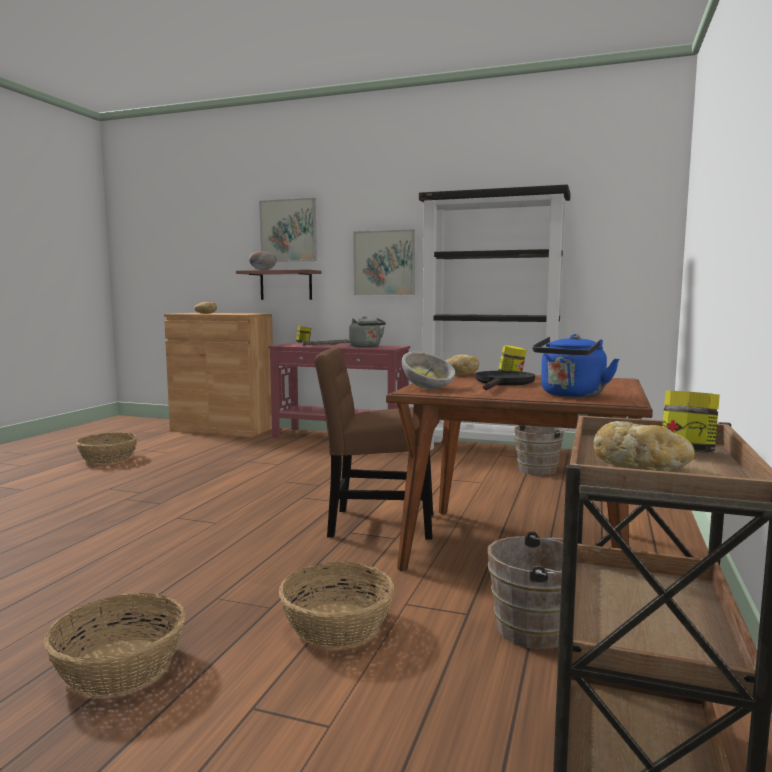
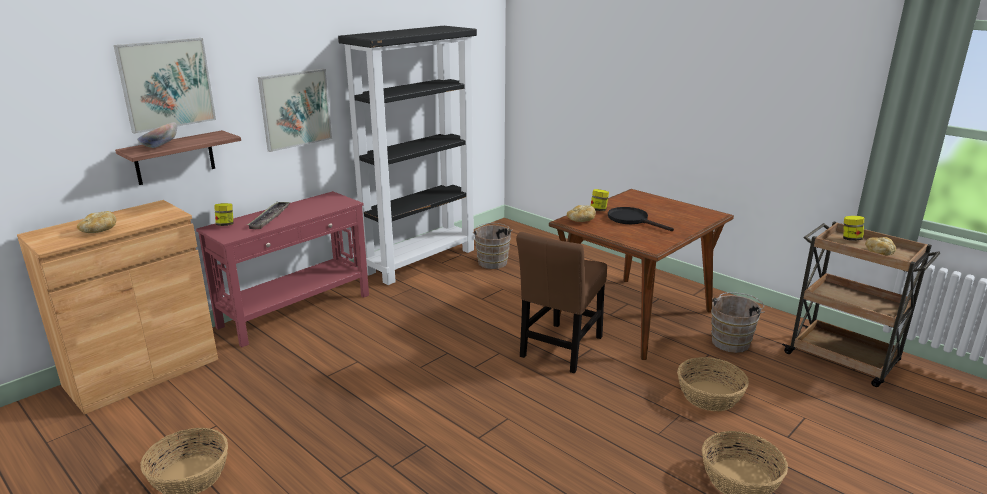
camera: 65 degrees left, 15 degrees up
grey kettle [349,316,386,348] -> none
bowl [402,352,455,389] -> none
blue kettle [532,334,619,398] -> none

